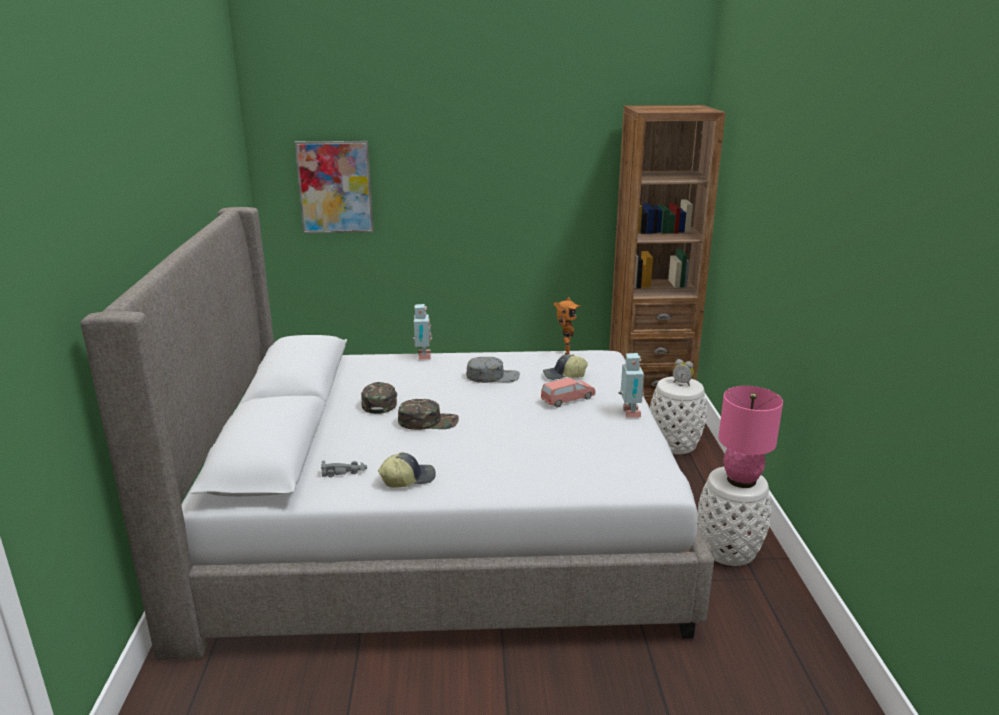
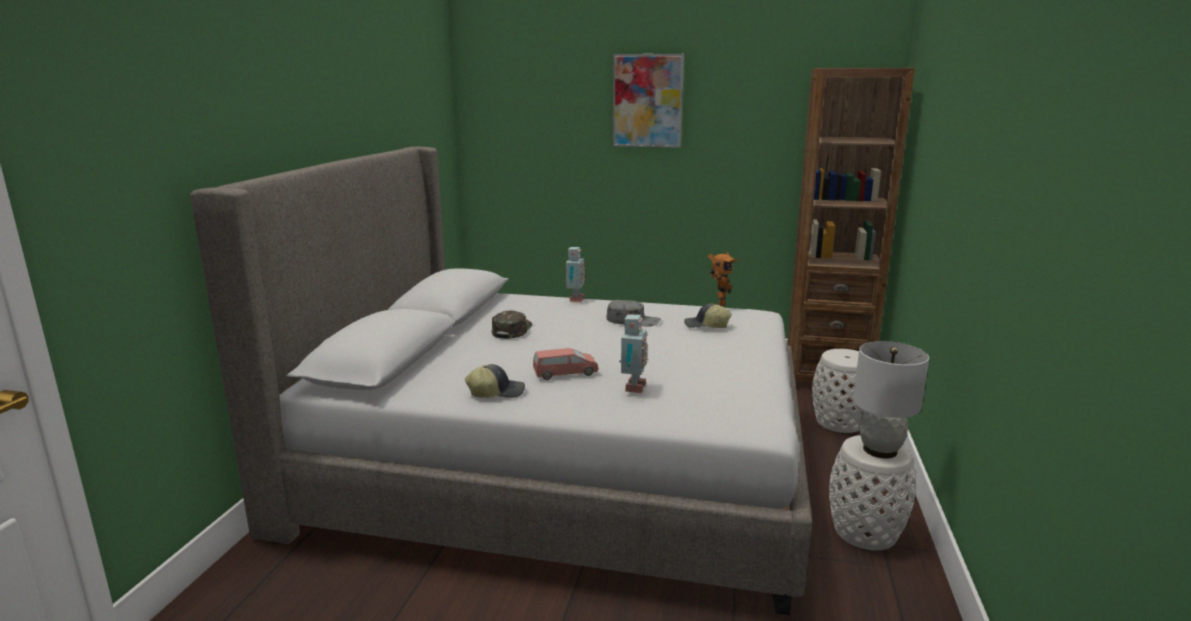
camera: 15 degrees right, 5 degrees down
picture [295,141,374,233] -> picture moved to [613,54,684,148]
grey toy car [321,461,367,477] -> none
green cap [398,399,459,430] -> none
pink toy car [541,377,595,408] -> pink toy car moved to [533,348,598,380]
toy robot [619,353,644,418] -> toy robot moved to [619,314,649,393]
alarm clock [673,359,694,386] -> none
pink table lamp [718,386,783,488] -> white table lamp [853,341,929,459]

